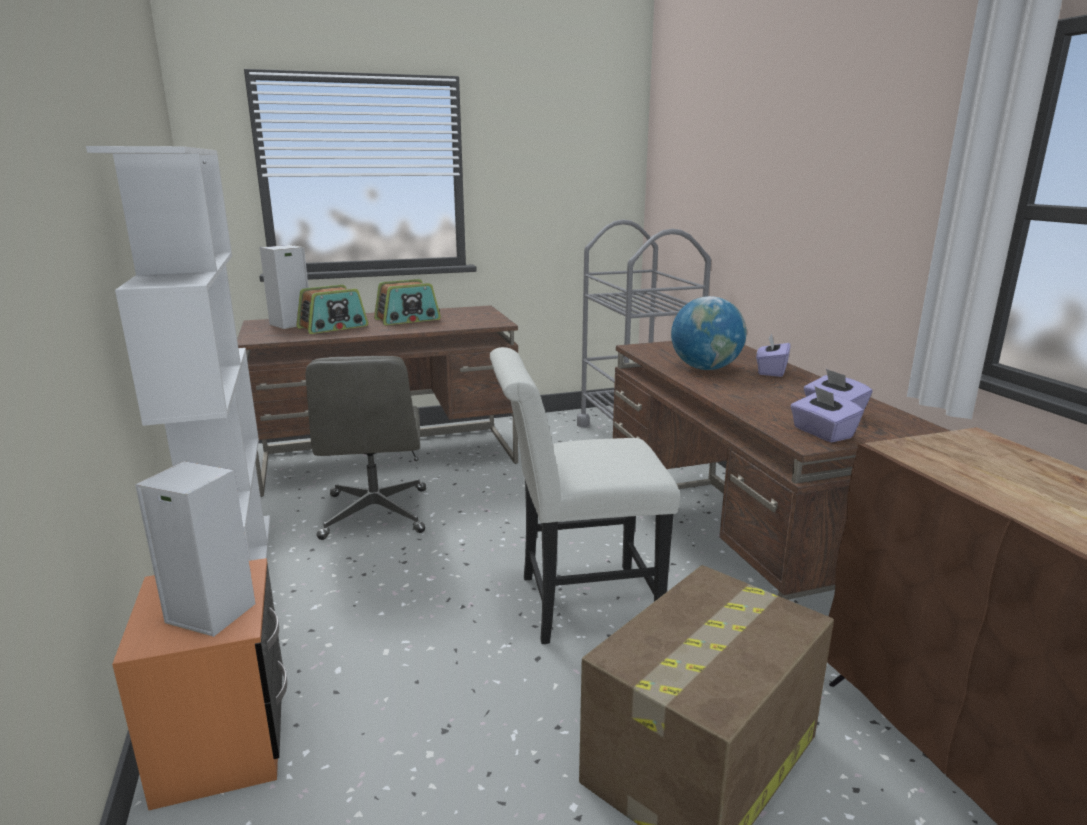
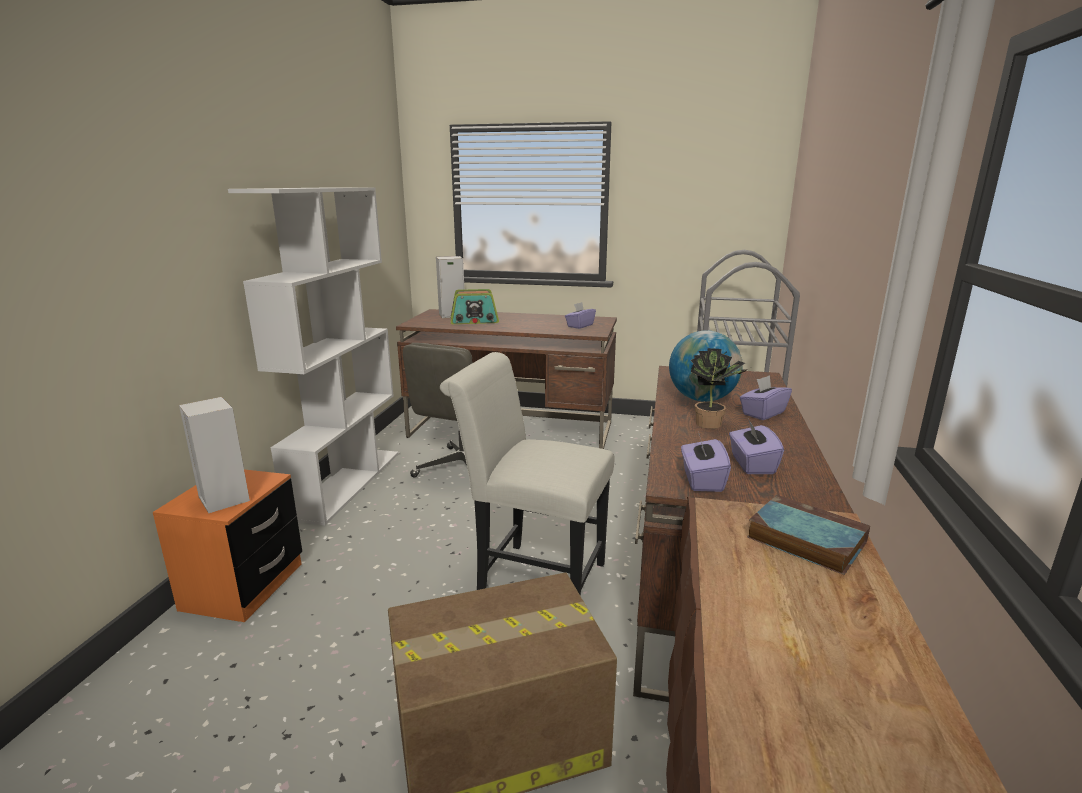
camera: 30 degrees right, 0 degrees up
radio [374,279,441,325] -> none
none -> purple tissue box [565,302,596,329]
none -> potted plant [691,348,748,429]
none -> book [747,495,870,575]

